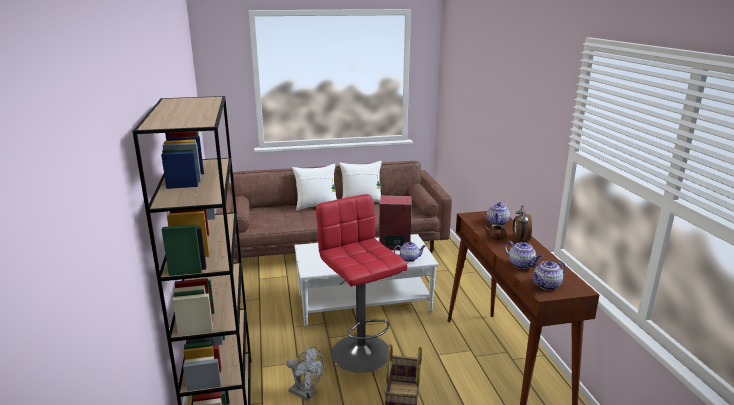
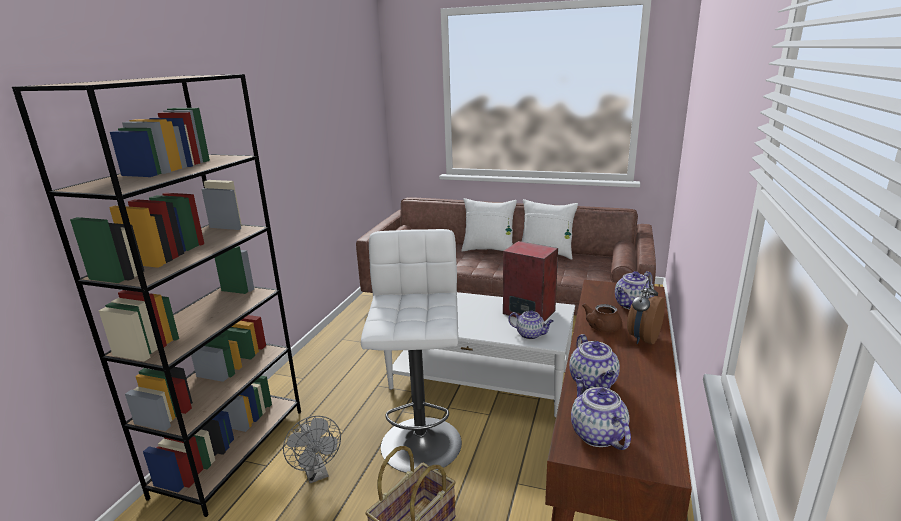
camera: 30 degrees right, 0 degrees up
red stool [316,194,407,373] -> white stool [361,229,462,473]
teapot [533,261,565,290] -> teapot turned 75 degrees clockwise [571,377,631,450]

